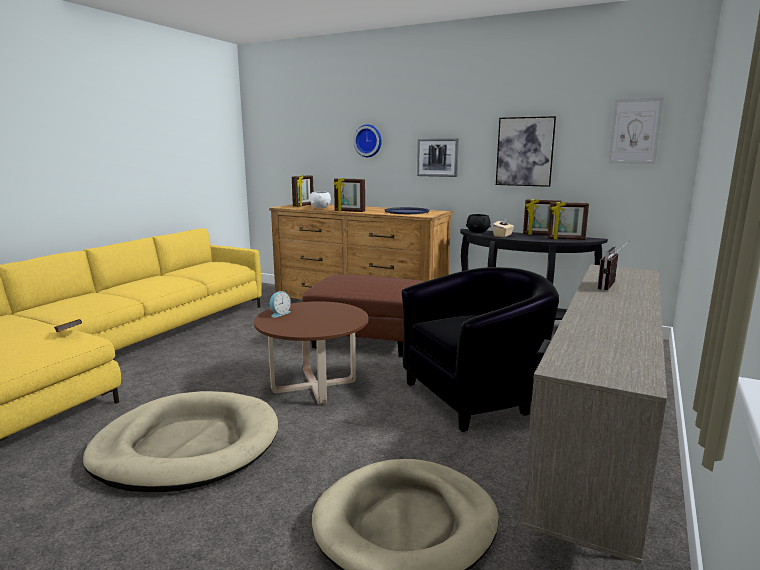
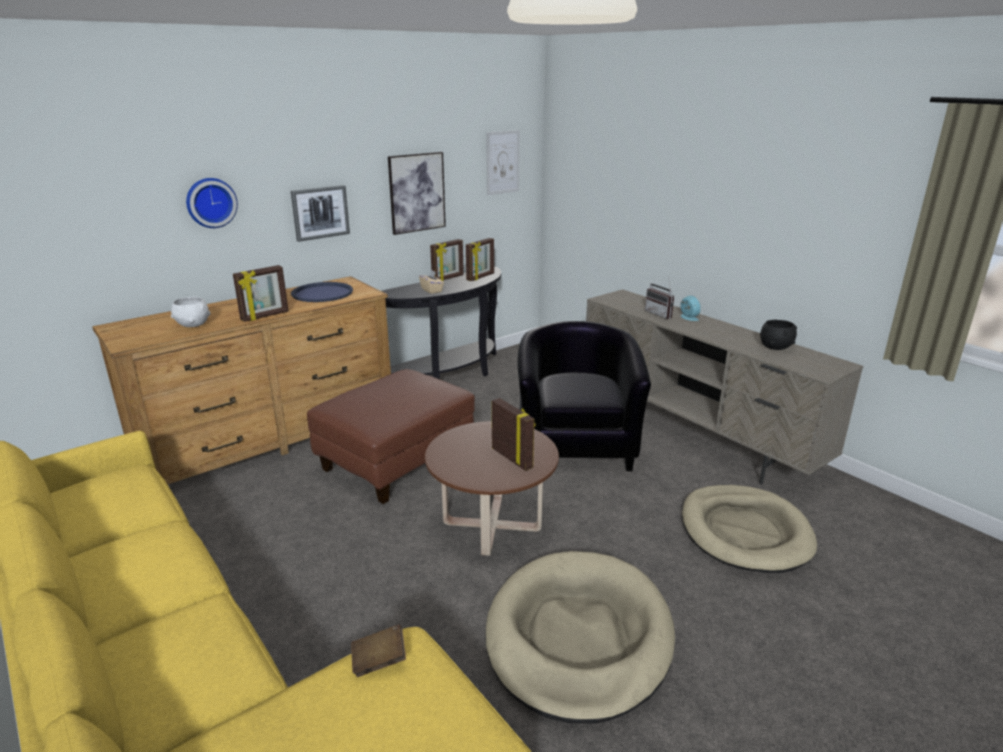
camera: 65 degrees left, 10 degrees up
alarm clock [270,291,291,318] -> alarm clock moved to [680,295,701,321]
picture frame [292,175,314,207] -> picture frame moved to [492,398,536,471]
black bowl [466,214,491,233] -> black bowl moved to [760,320,797,350]

